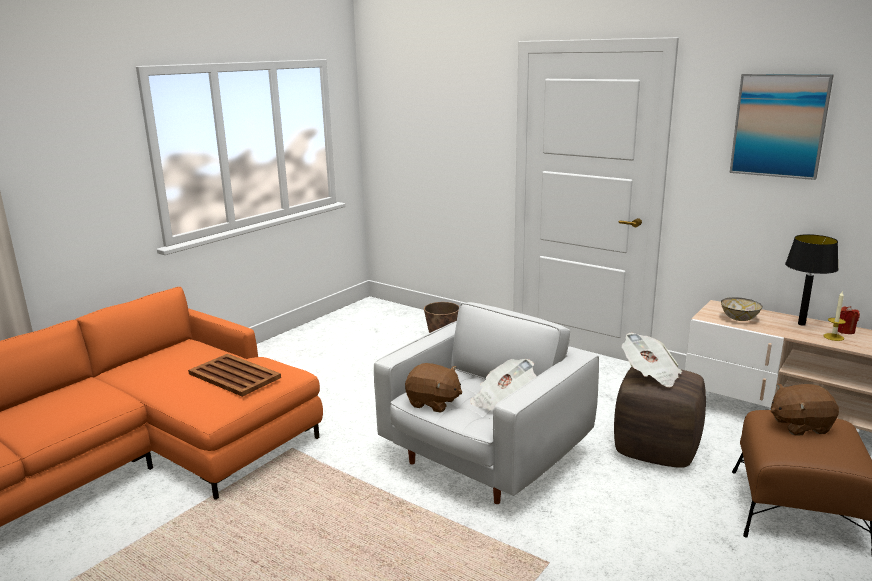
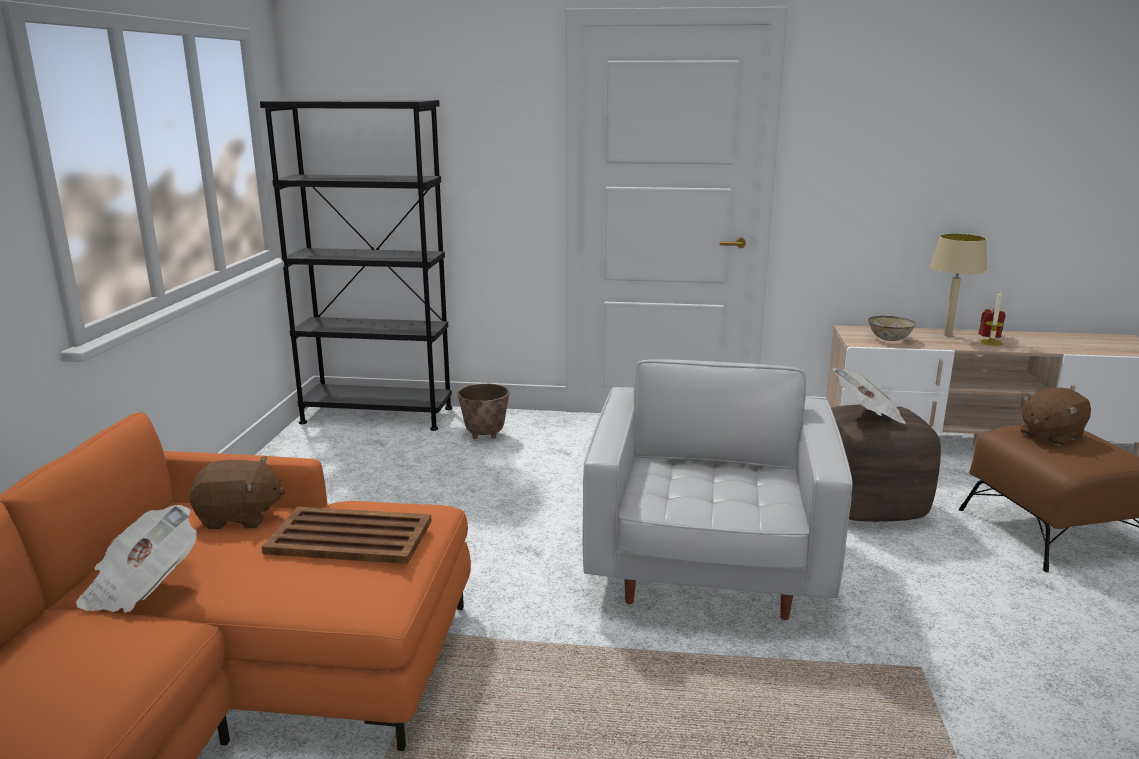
camera: 30 degrees left, 0 degrees up
brown plush toy [405,363,462,413] -> brown plush toy moved to [190,456,286,529]
newspaper [470,359,537,410] -> newspaper moved to [76,505,197,613]
picture [730,74,834,180] -> none
black table lamp [785,234,839,326] -> beige table lamp [930,234,987,337]
none -> black bookcase [260,100,453,431]

